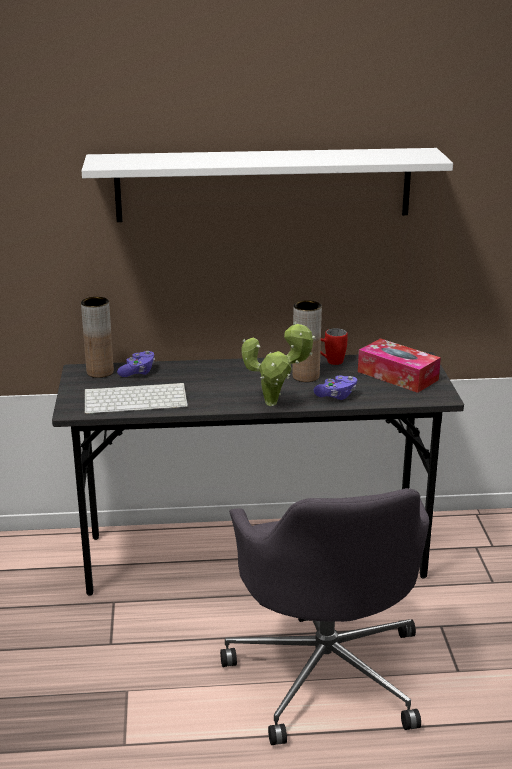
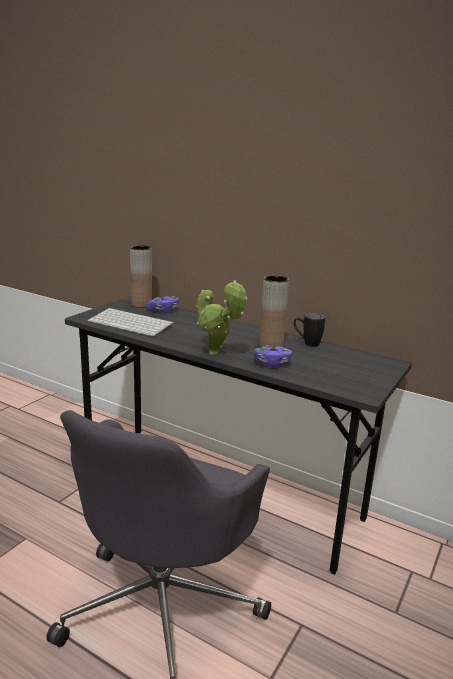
camera: 35 degrees right, 5 degrees down
white shelf [82,148,453,222] -> none
red mug [320,328,348,365] -> black mug [294,313,325,346]
tissue box [358,338,441,393] -> none

